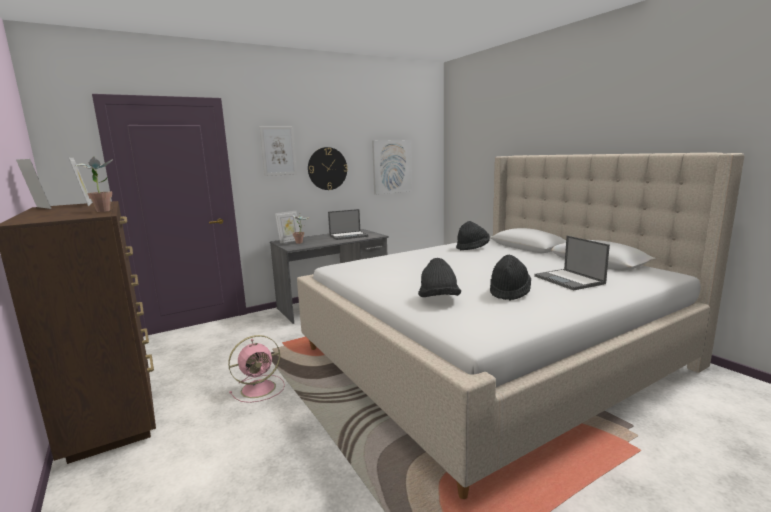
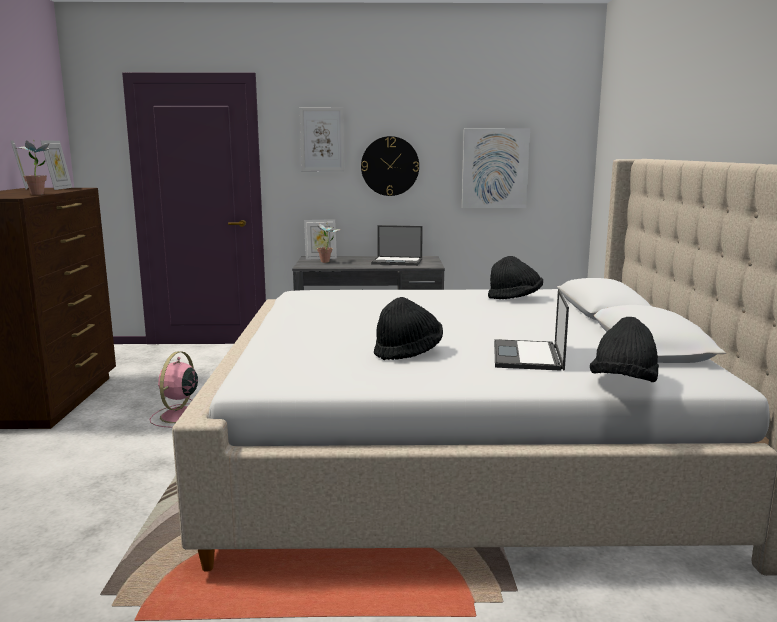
camera: 30 degrees right, 0 degrees up
pink fan [228,335,285,403] -> pink fan turned 105 degrees clockwise [149,351,198,428]
black hat [418,258,461,297] -> black hat moved to [590,317,659,382]

